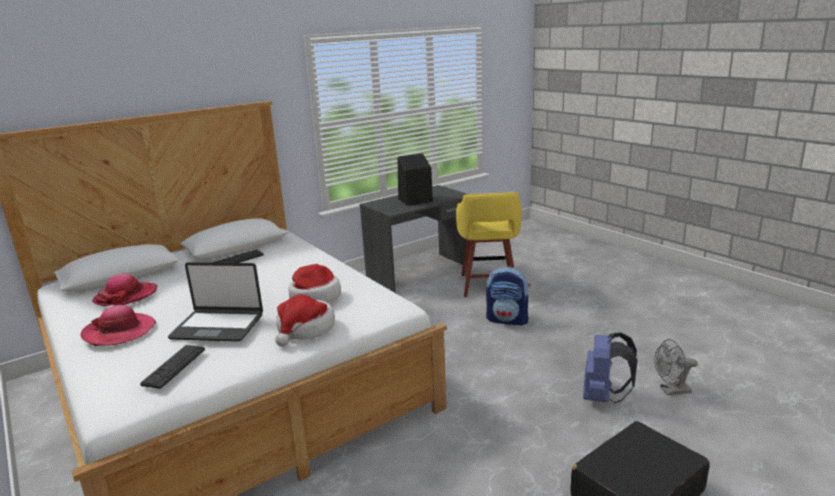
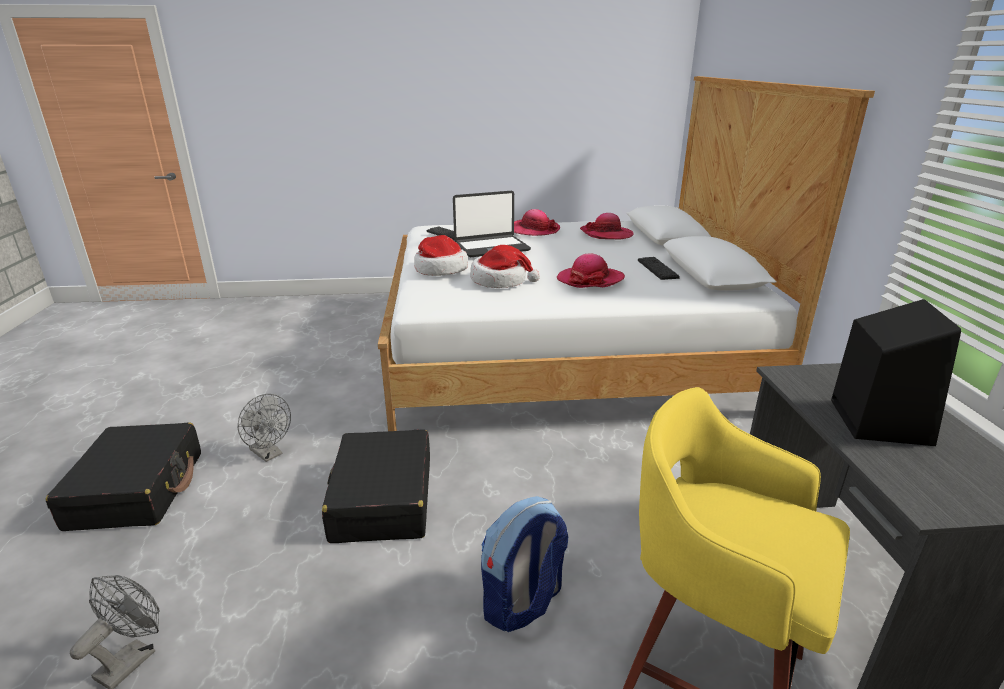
camera: 120 degrees right, 5 degrees up
laptop [168,262,263,342] -> laptop turned 150 degrees counterclockwise [453,191,531,257]
blue backpack [583,332,638,403] -> none
none -> grey fan [238,394,291,462]
none -> black suitcase [322,430,430,543]
none -> hat [557,253,625,288]

